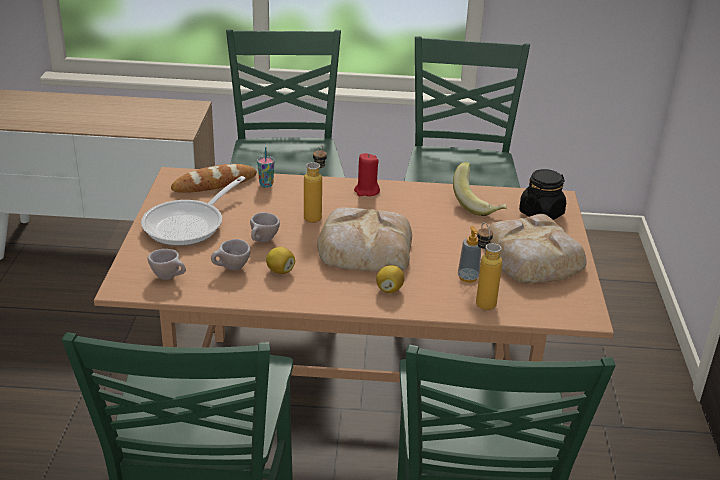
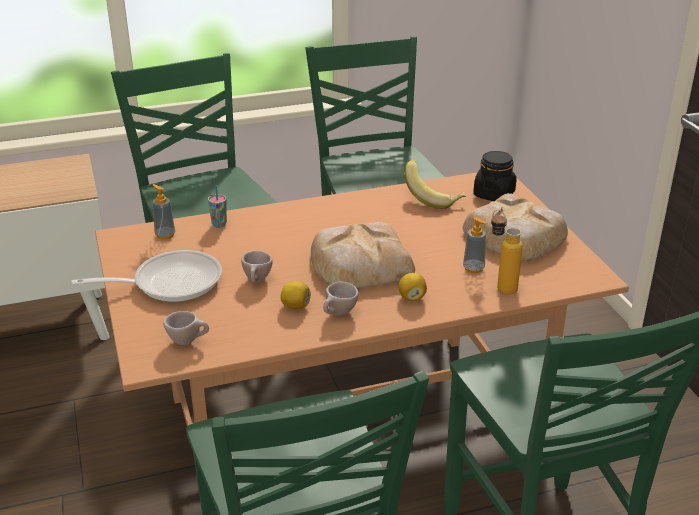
camera: 20 degrees left, 0 degrees up
frying pan [141,176,246,246] -> frying pan turned 120 degrees counterclockwise [72,250,222,302]
bread [171,164,257,193] -> soap dispenser [152,184,175,240]
beige cup [211,239,251,270] -> beige cup moved to [323,281,359,315]
bottle [304,145,327,223] -> none
red candle [354,153,380,196] -> none

